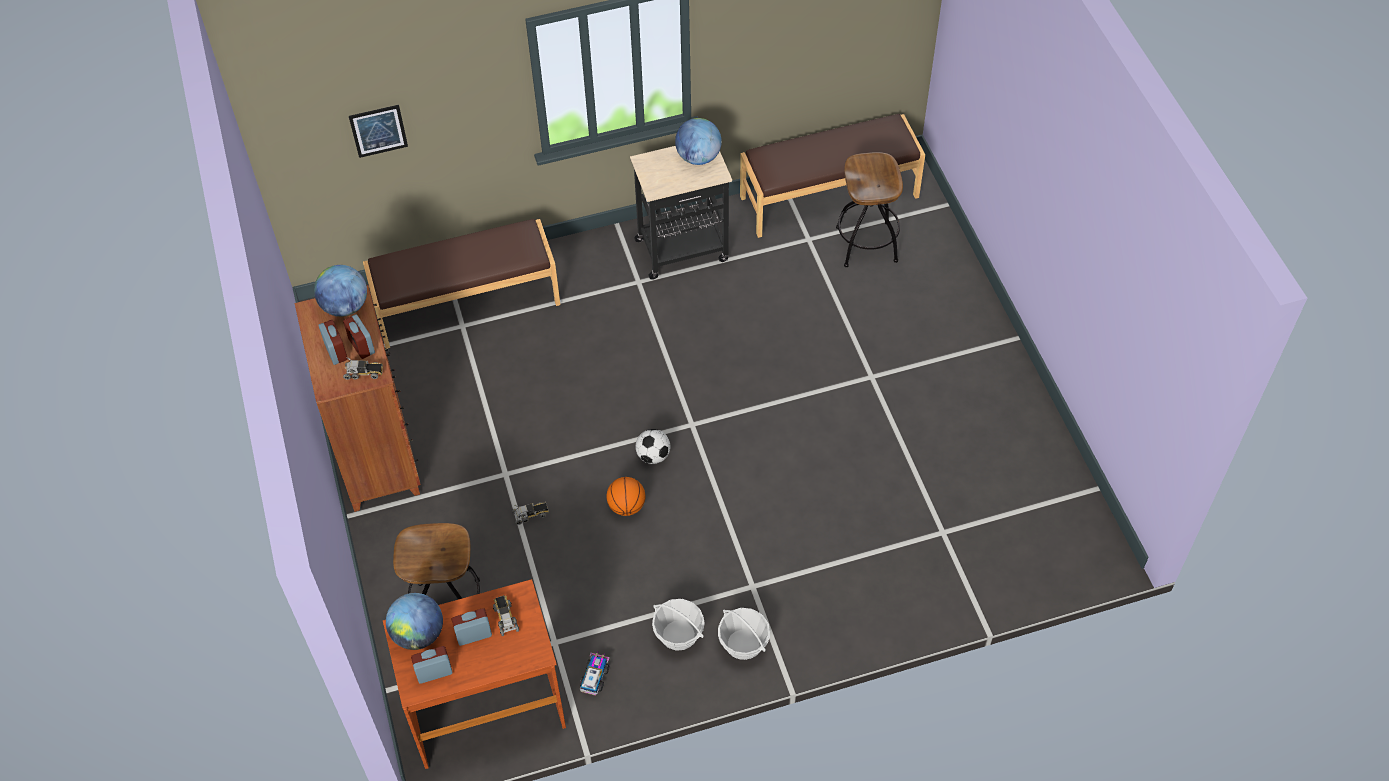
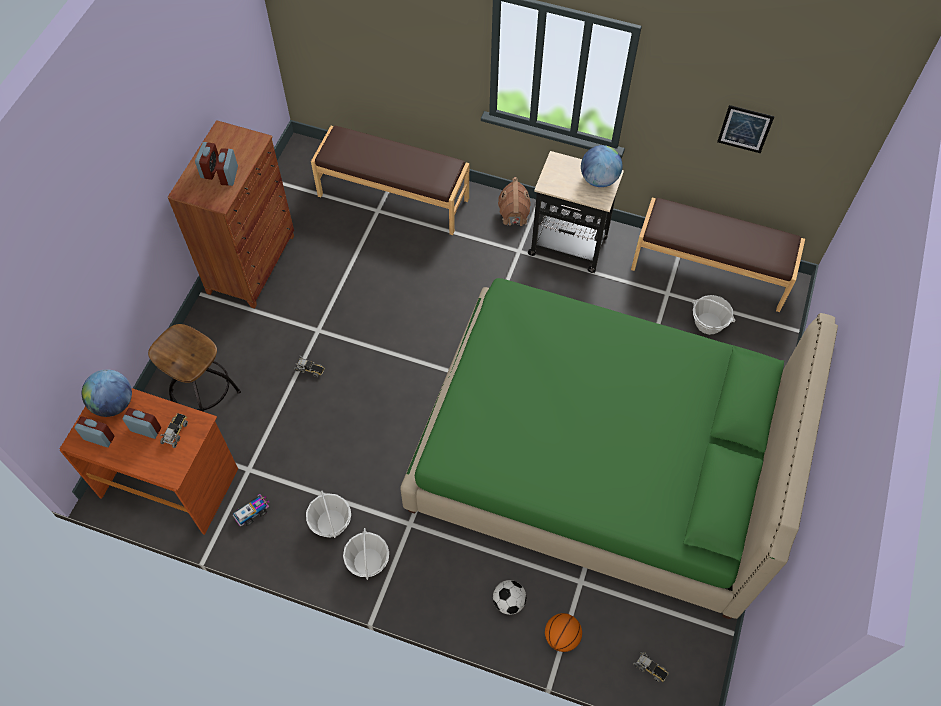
camera: 35 degrees right, 5 degrees up
globe [314,265,367,317] -> none
toy truck [343,357,383,380] -> toy truck moved to [633,652,668,683]
picture [349,105,408,158] -> picture moved to [717,105,774,153]
basketball [606,477,645,516] -> basketball moved to [545,613,582,652]
football [635,429,670,464] -> football moved to [493,580,526,615]
brown stool [836,152,903,267] -> basket [692,295,736,335]
none -> green bed [401,278,838,619]
none -> toy house [498,177,530,226]

